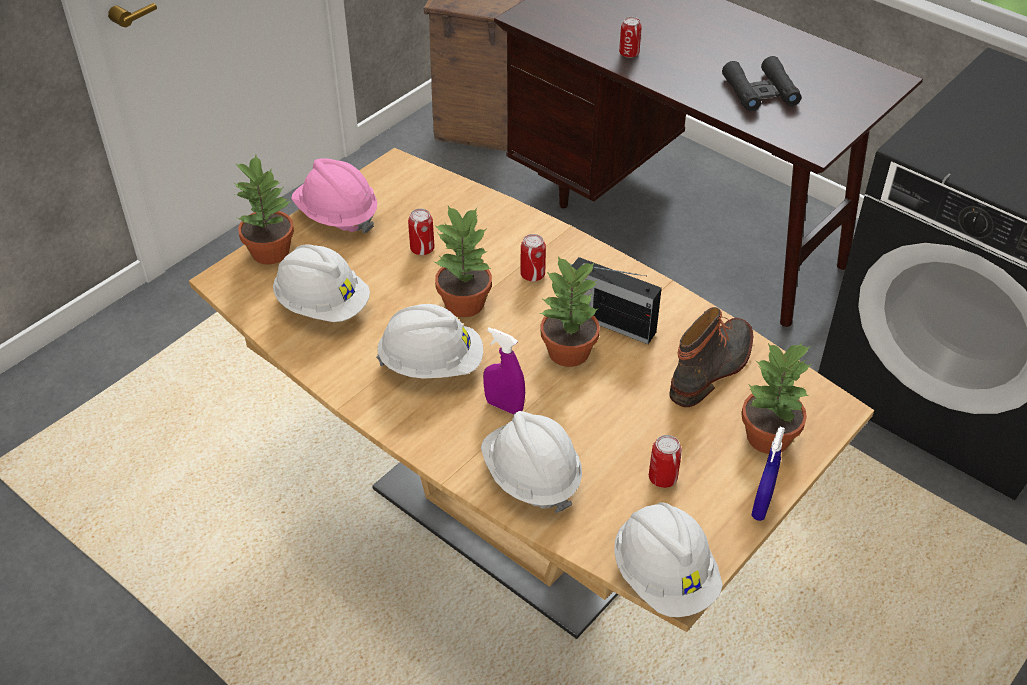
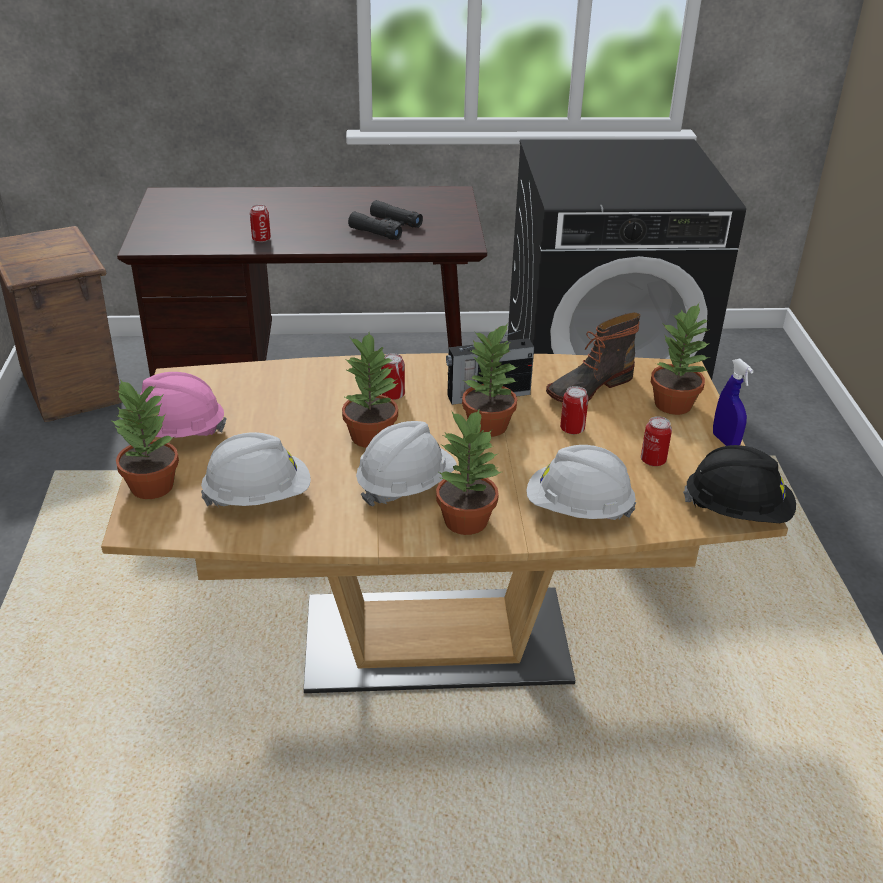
camera: 45 degrees left, 10 degrees down
can [408,209,435,255] -> can moved to [560,386,588,434]
purple spray bottle [483,327,525,415] -> none
white hard hat [614,502,723,617] -> black hard hat [683,445,796,523]
boot [669,307,753,407] -> boot turned 120 degrees counterclockwise [546,312,641,403]
none -> potted plant [436,408,501,535]

